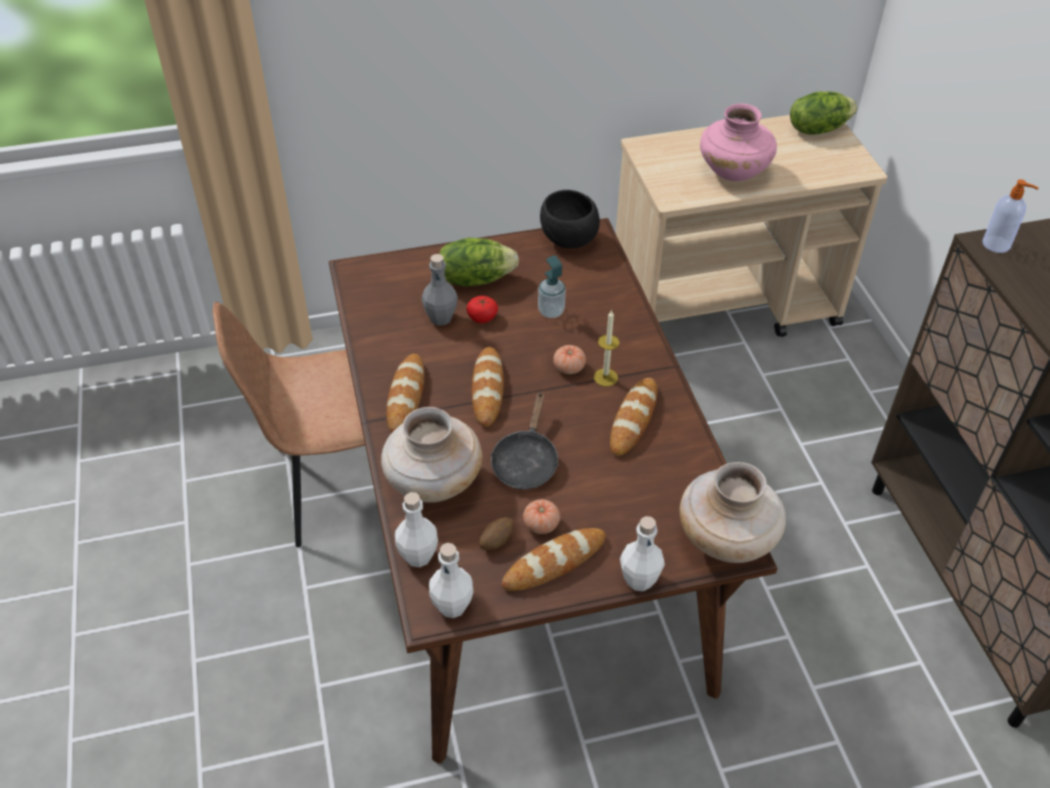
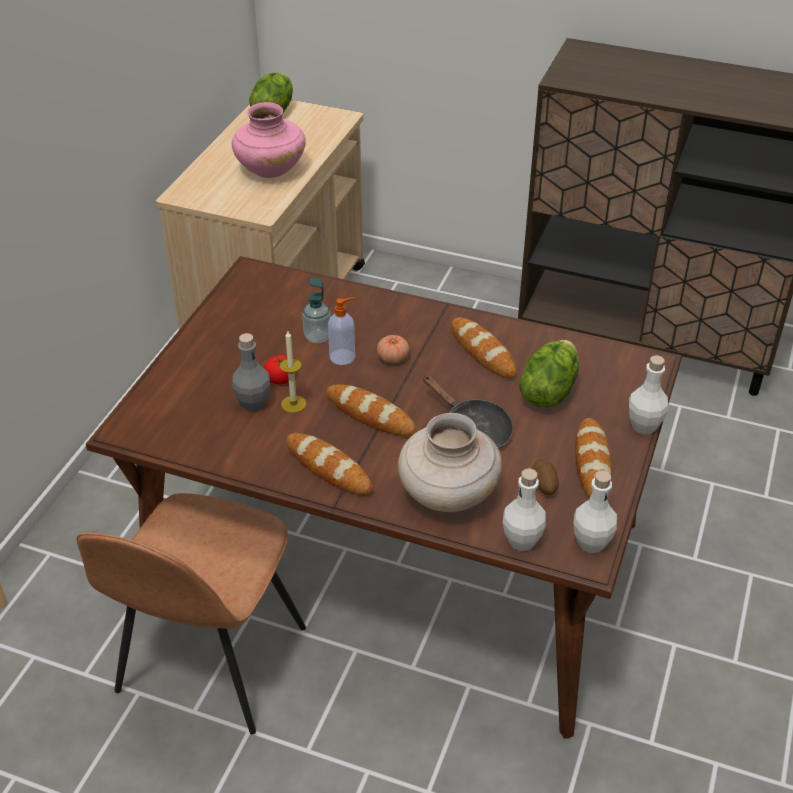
camera: 55 degrees left, 5 degrees down
lettuce [439,238,519,287] -> lettuce moved to [519,340,579,408]
tomato [523,499,560,534] -> none
black bowl [540,190,600,248] -> none
candle [594,310,619,386] -> candle moved to [280,331,306,413]
beige vase [680,462,786,563] -> none
soap dispenser [982,179,1039,253] -> soap dispenser moved to [328,297,355,365]

